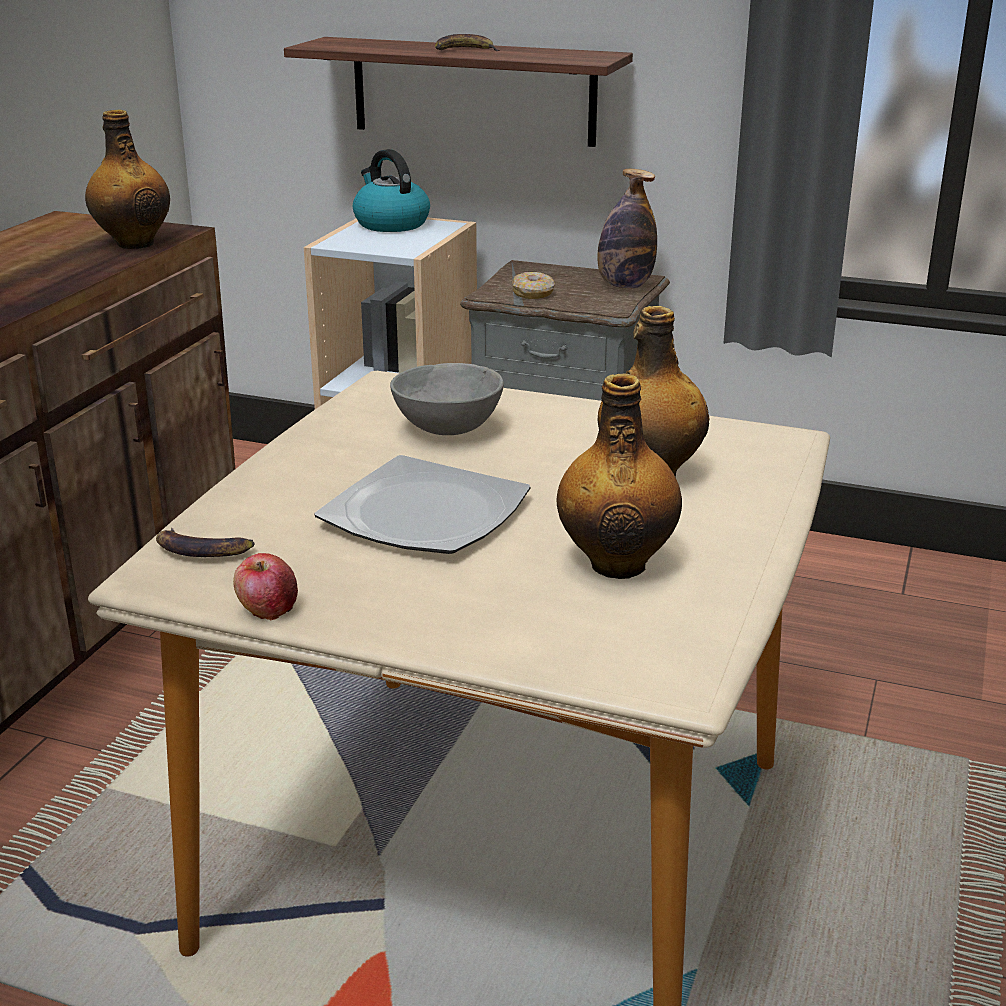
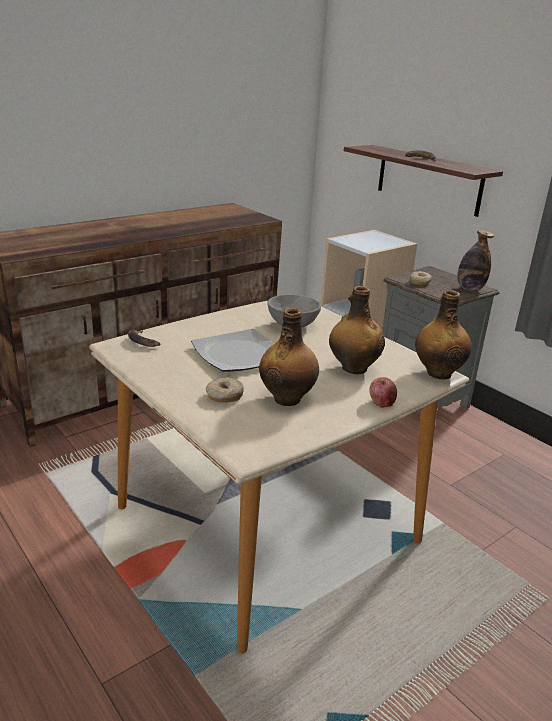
camera: 30 degrees right, 0 degrees up
bottle [85,110,170,249] -> bottle moved to [415,290,472,380]
apple [233,553,298,620] -> apple moved to [370,377,397,408]
kettle [353,149,430,232] -> none
none -> donut [206,377,244,403]

